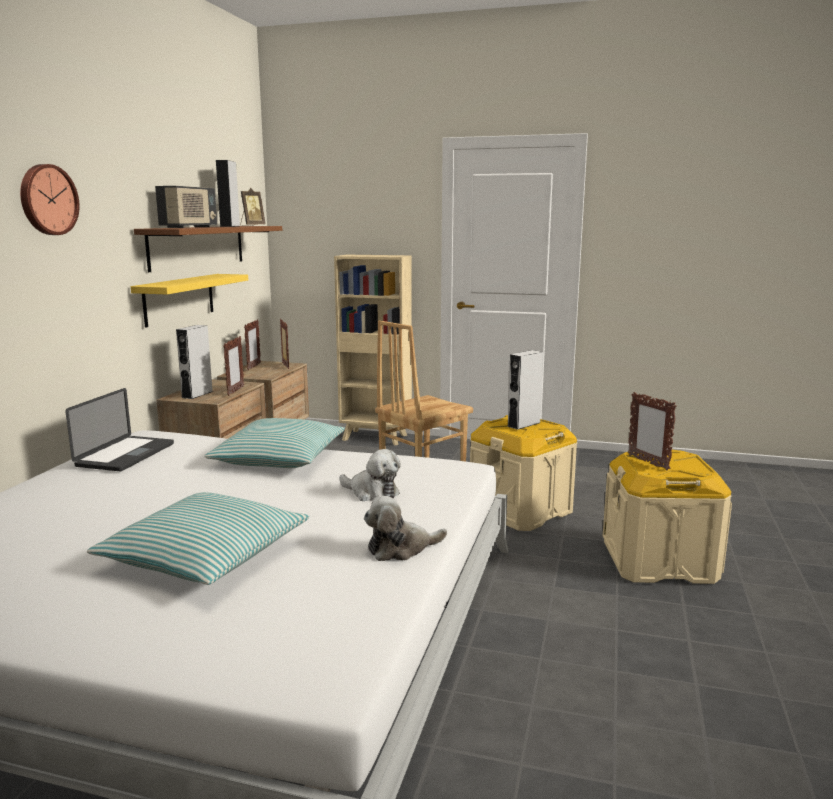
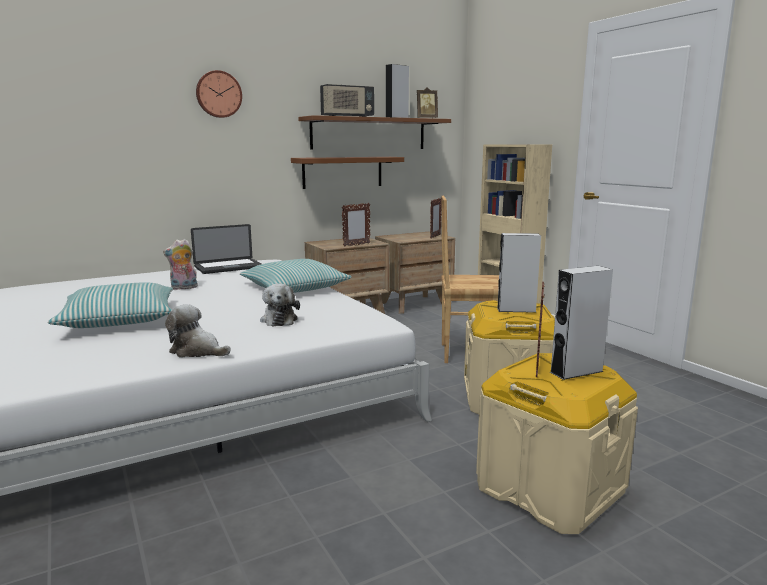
camera: 45 degrees right, 0 degrees up
yellow shelf [131,274,248,328] -> brown shelf [291,157,404,189]
grey speaker [176,325,213,399] -> grey speaker moved to [550,266,613,380]
picture frame [244,319,261,370] -> none
none -> plush toy [163,239,198,290]

